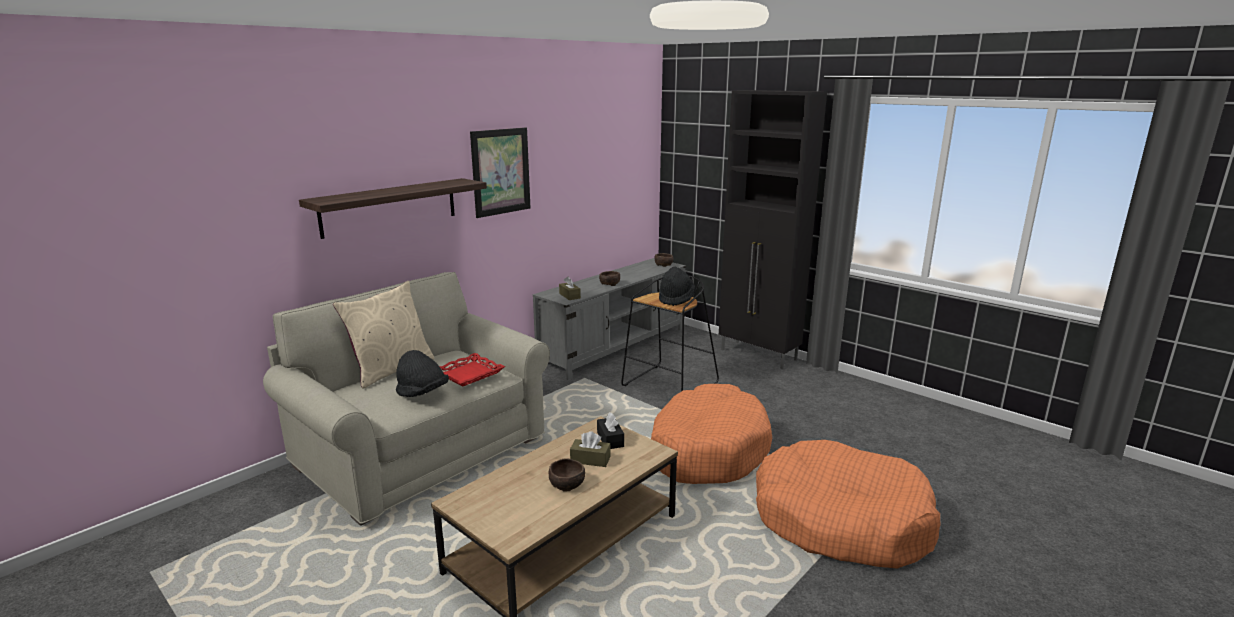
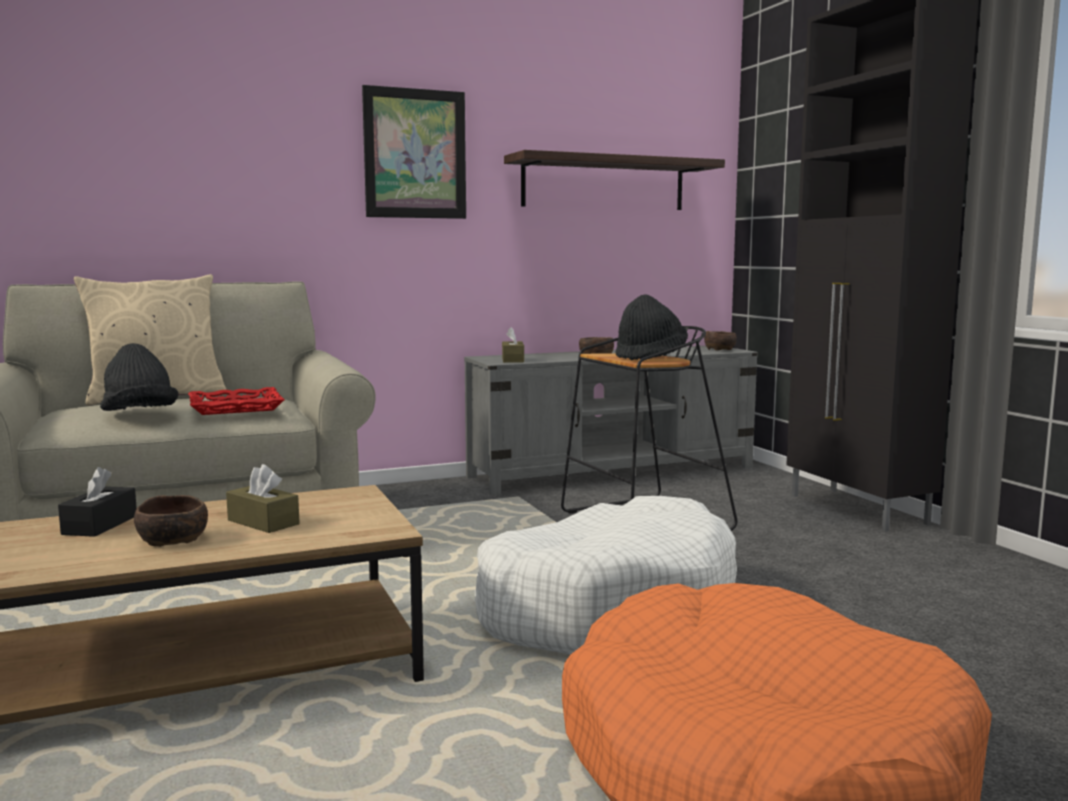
camera: 25 degrees right, 10 degrees down
shelf [299,178,487,239] -> shelf moved to [504,150,725,210]
black tissue box [597,412,624,449] -> black tissue box moved to [58,467,137,537]
orange dog bed [651,384,772,484] -> white dog bed [475,496,737,654]

